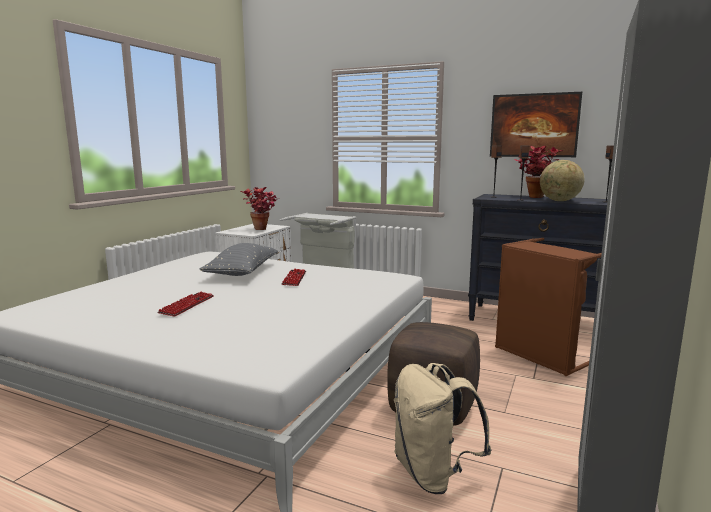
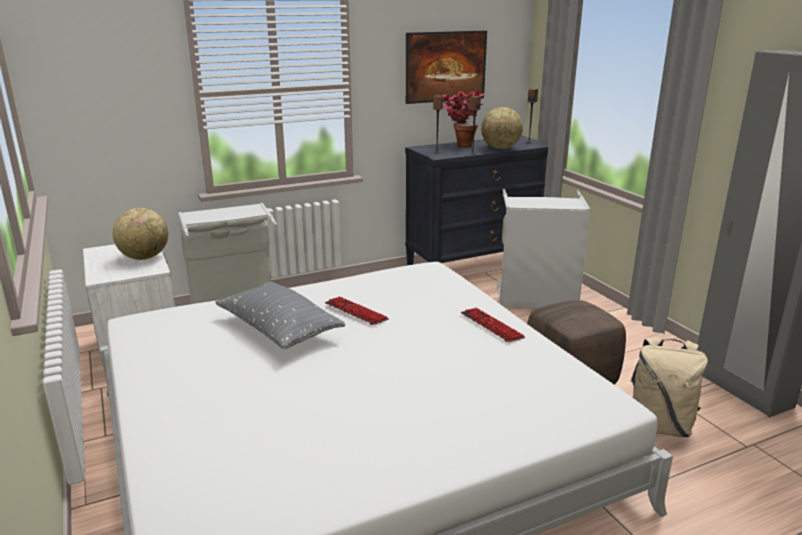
camera: 50 degrees left, 10 degrees up
keyboard [157,292,214,317] -> keyboard moved to [461,308,525,342]
potted plant [240,187,277,230] -> globe [113,208,168,260]
brown laundry basket [495,238,602,376] -> grey laundry basket [497,189,591,308]

